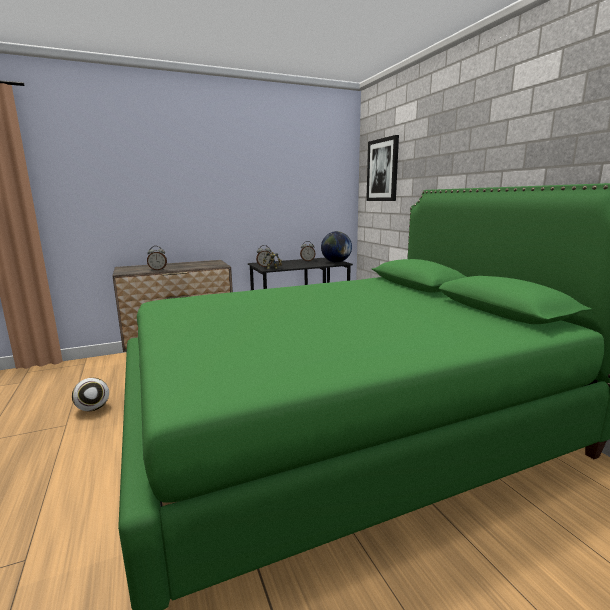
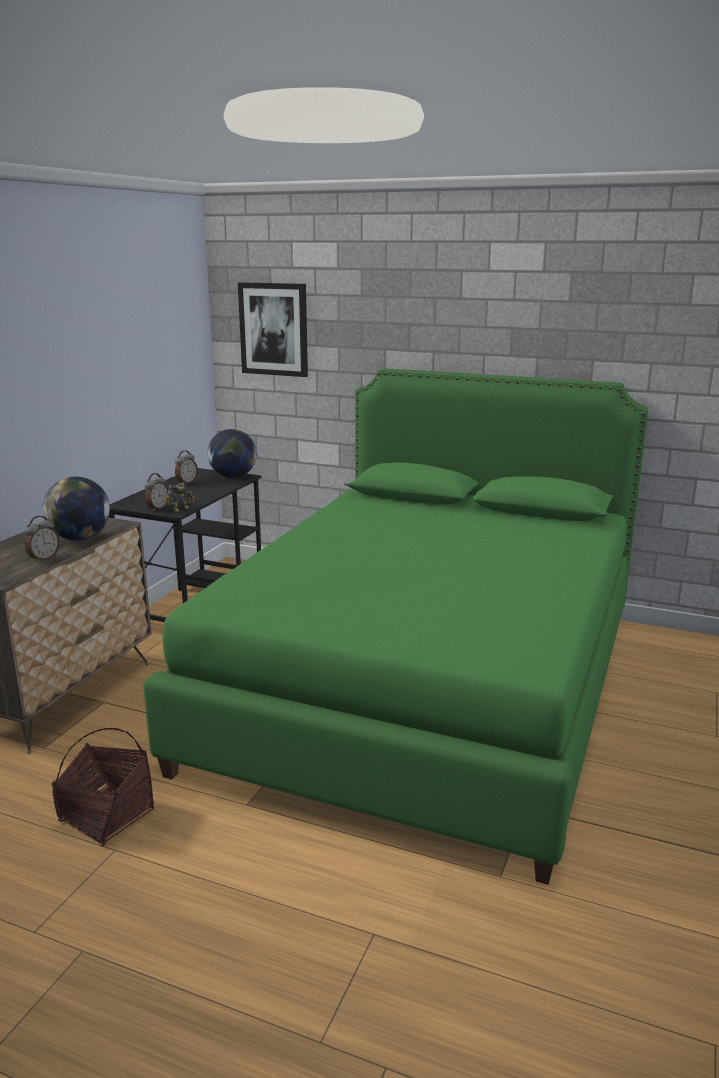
camera: 45 degrees left, 5 degrees up
football [72,378,109,411] -> basket [52,728,154,847]
none -> globe [42,477,110,540]

